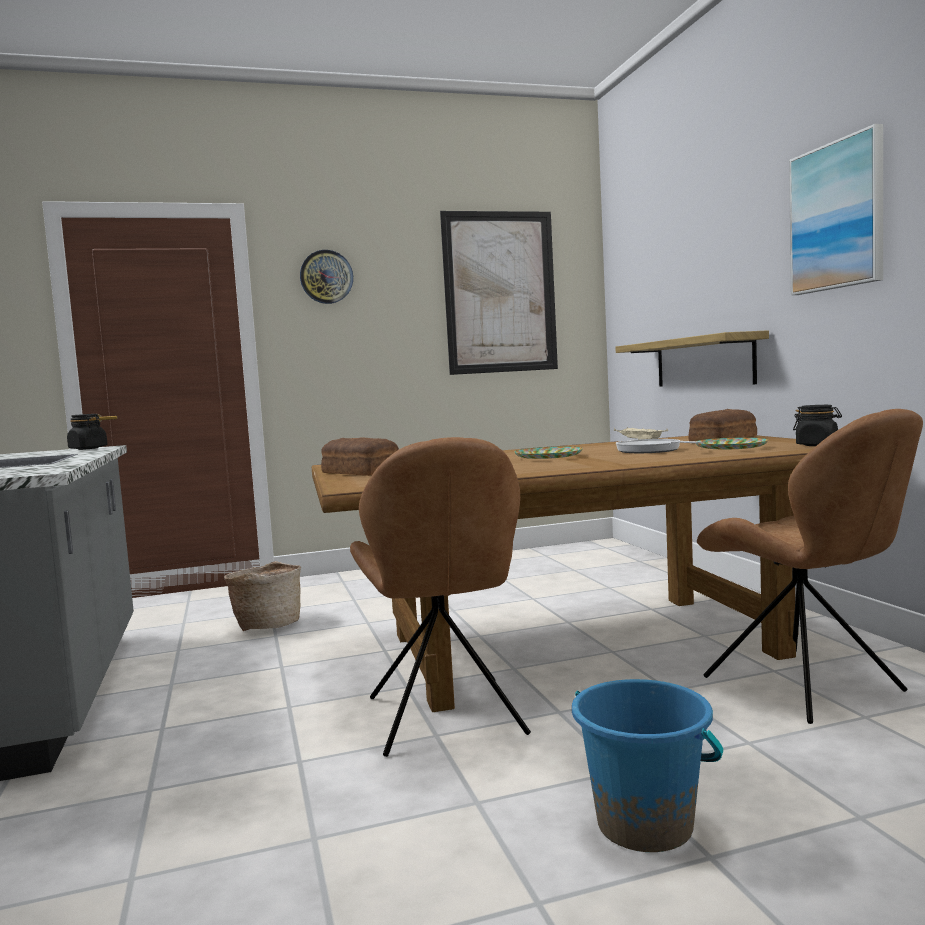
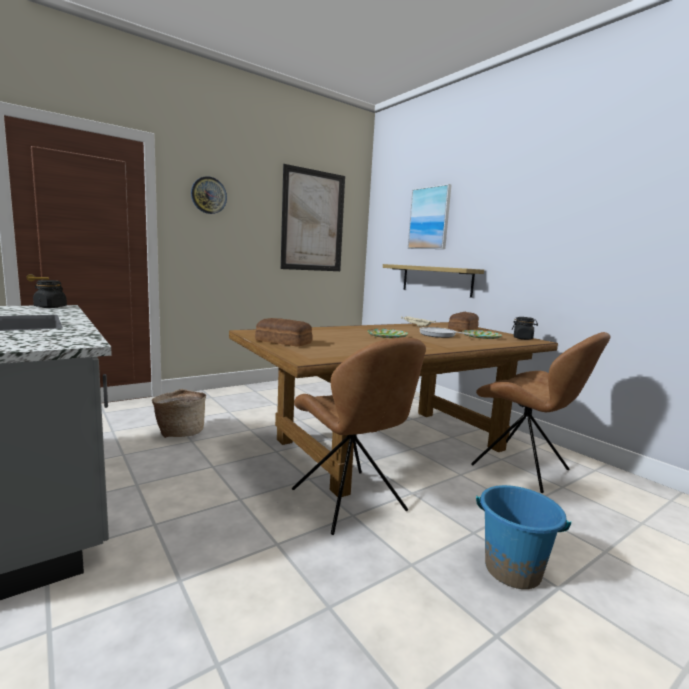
camera: 20 degrees left, 5 degrees up
picture [789,124,883,295] -> picture moved to [408,184,452,249]

